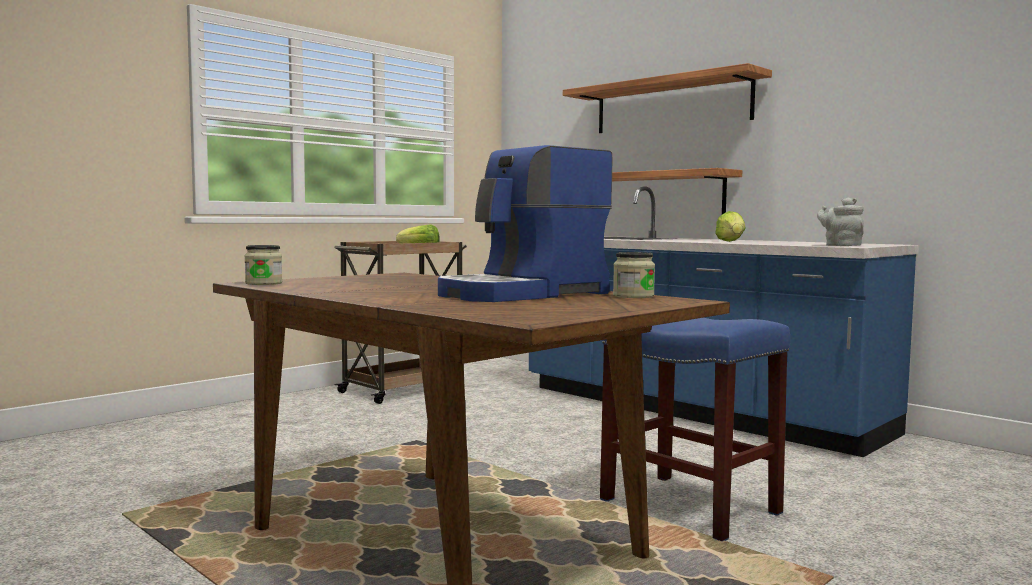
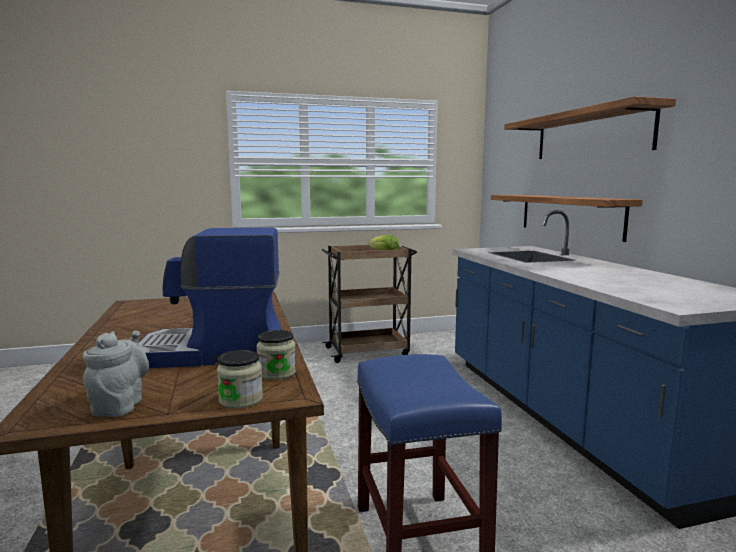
camera: 30 degrees right, 5 degrees up
jar [244,245,282,285] -> jar moved to [217,350,263,409]
lettuce [715,211,746,242] -> none
grey teapot [817,197,864,246] -> grey teapot moved to [83,331,149,417]

